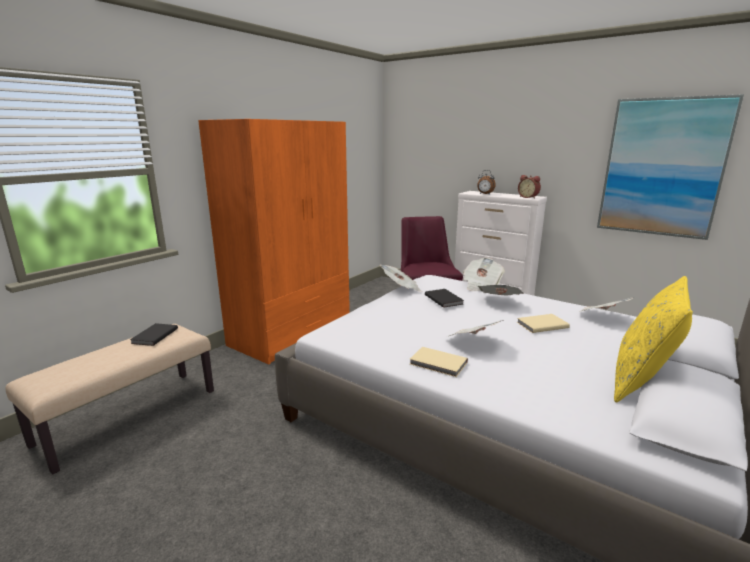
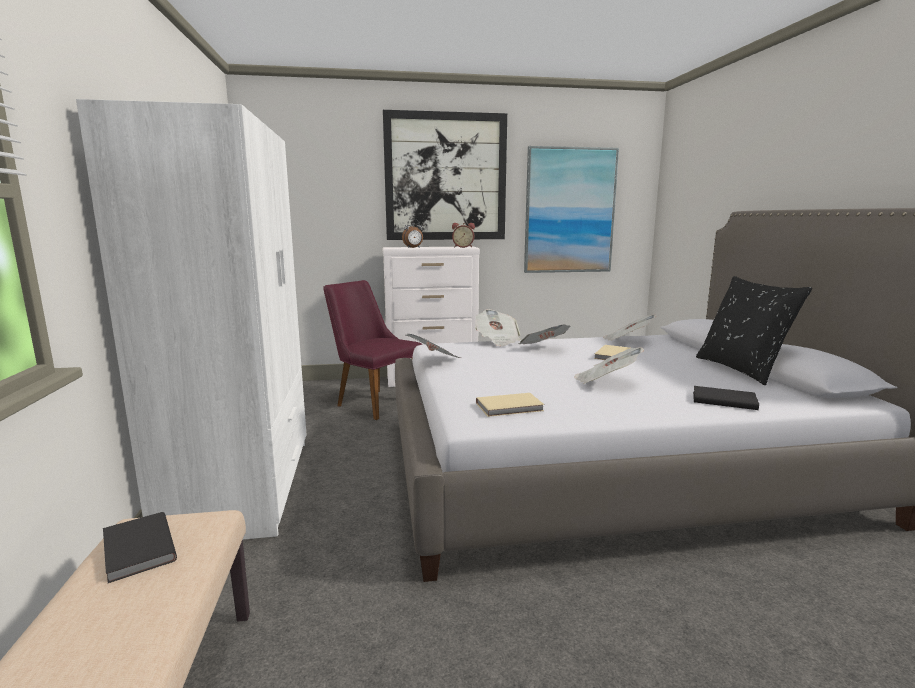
camera: 45 degrees left, 5 degrees down
orange wardrobe [198,119,350,365] -> white wardrobe [76,99,307,539]
beige book [410,347,468,377] -> beige book moved to [476,393,545,417]
black book [425,289,464,308] -> black book moved to [693,386,759,410]
yellow pillow [614,276,693,402] -> black pillow [696,276,812,385]
none -> picture [383,110,507,240]

